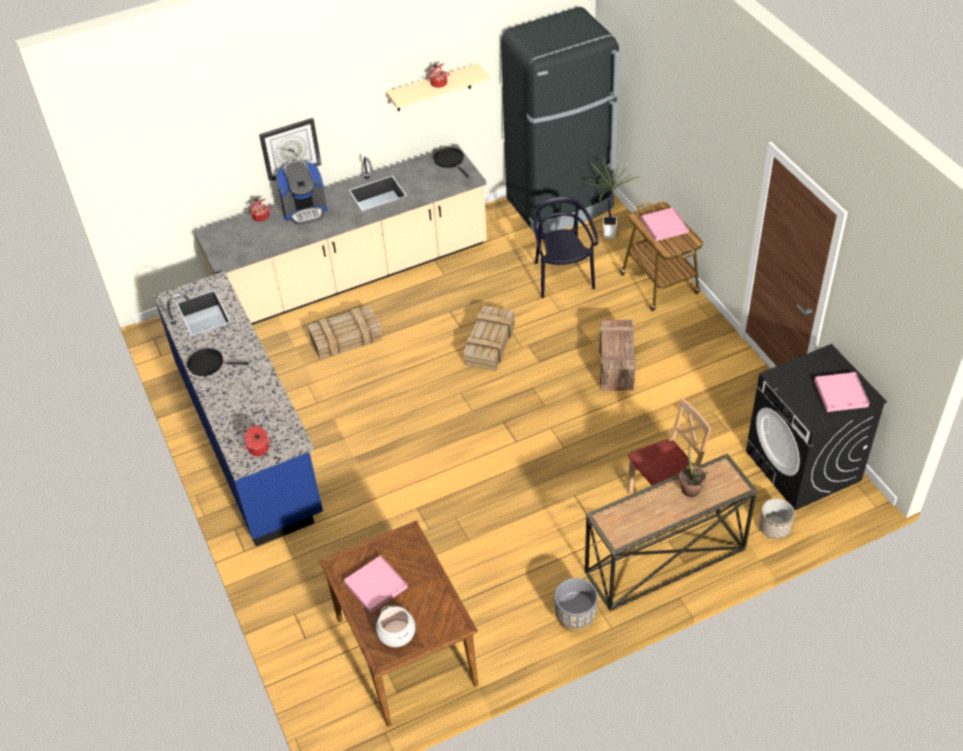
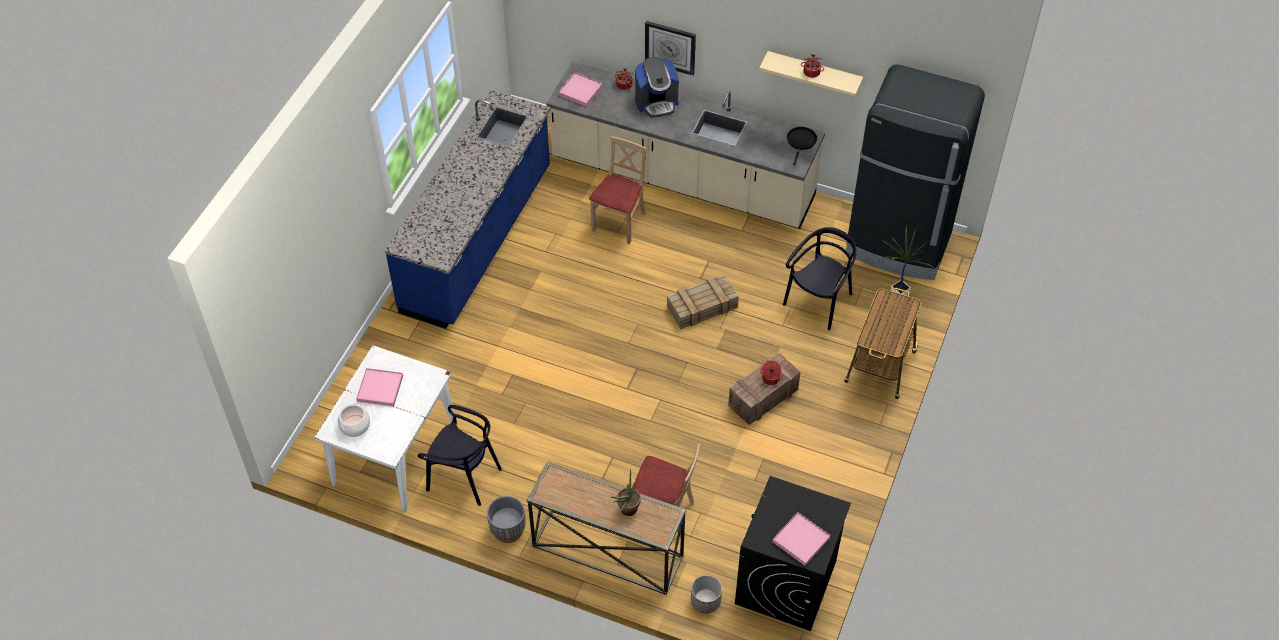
camera: 45 degrees right, 5 degrees up
black frying pan [187,349,249,376] -> none
cooking pot [243,426,272,456] -> cooking pot moved to [760,360,783,385]
coffee machine [276,161,328,225] -> coffee machine turned 45 degrees counterclockwise [635,57,679,117]
crate [308,306,382,359] -> beige chair [589,136,647,244]
brown dining table [319,520,478,726] -> white dining table [314,345,454,512]
pink tray [641,207,689,241] -> pink tray moved to [558,72,603,107]
none -> black chair [418,405,502,506]

